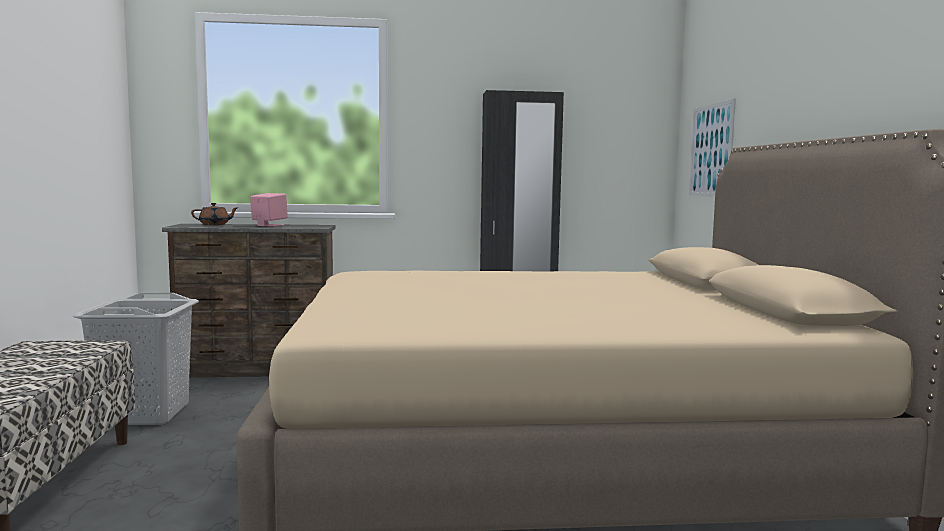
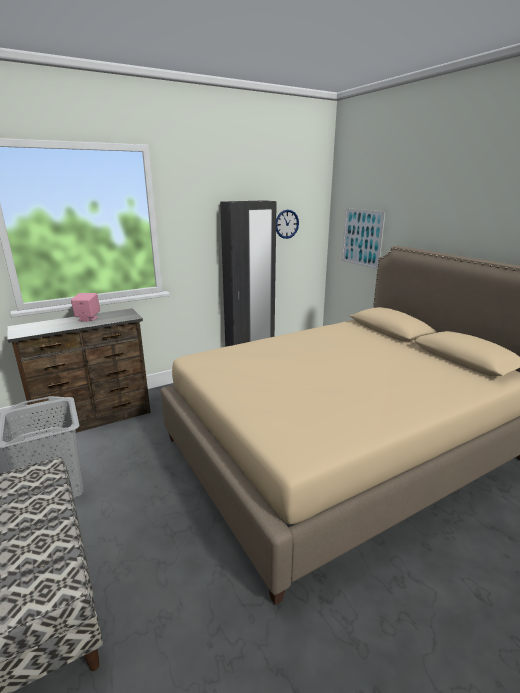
camera: 25 degrees left, 15 degrees up
brown teapot [191,203,239,225] -> none
none -> wall clock [276,210,299,239]

